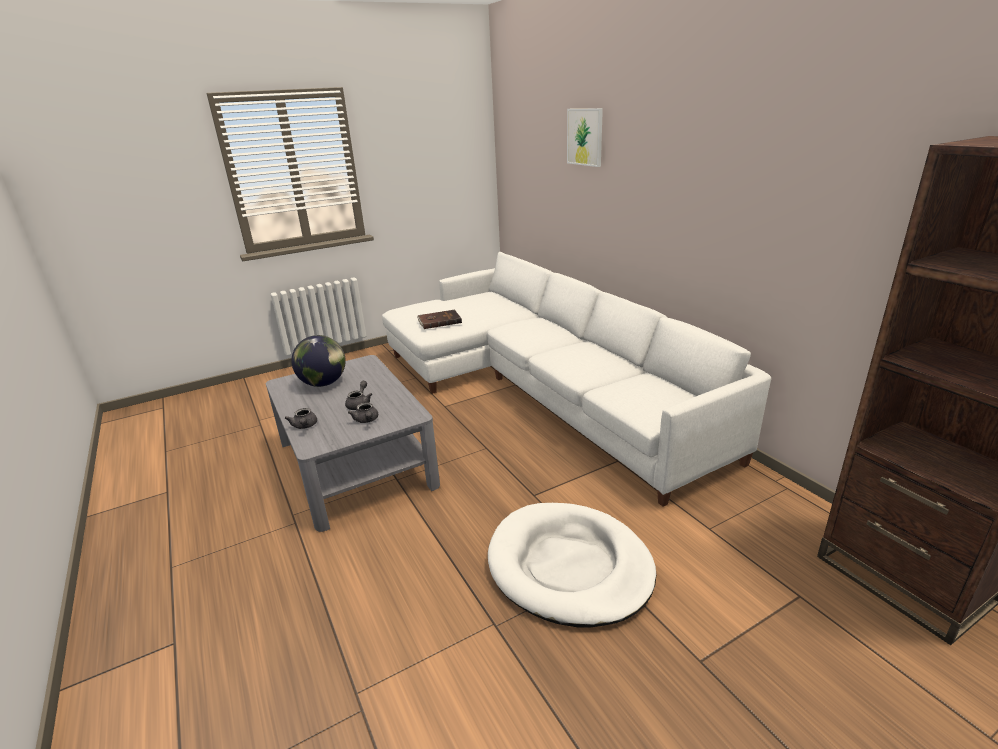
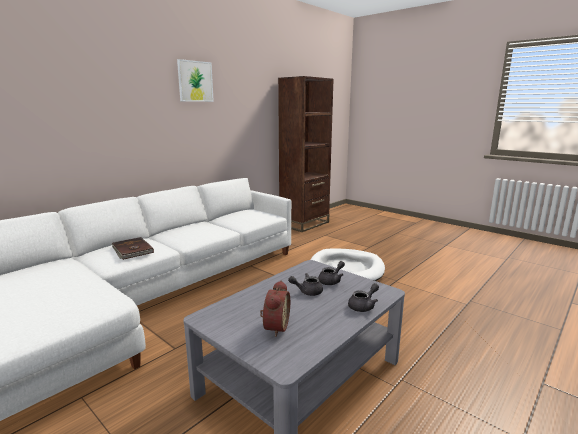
camera: 110 degrees left, 10 degrees down
globe [291,335,346,387] -> alarm clock [260,280,290,337]
brown book [417,310,462,329] -> brown book moved to [112,237,154,260]
picture [567,108,603,167] -> picture moved to [177,59,214,102]

